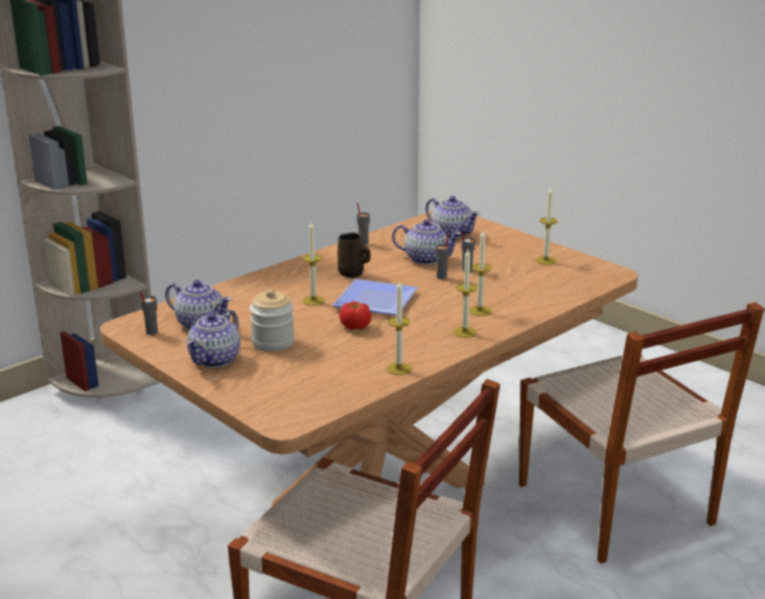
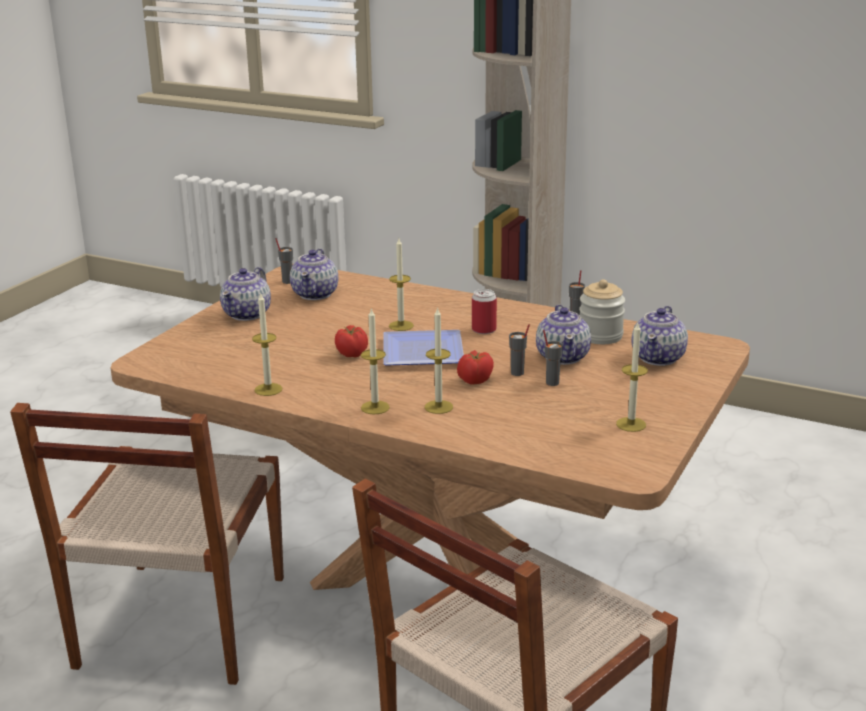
camera: 70 degrees right, 0 degrees up
teapot [186,310,240,368] -> teapot turned 75 degrees counterclockwise [220,267,271,321]
jar [250,289,295,351] -> jar moved to [579,279,625,344]
brown mug [338,232,371,278] -> can [472,289,497,334]
none -> tomato [457,350,494,385]

